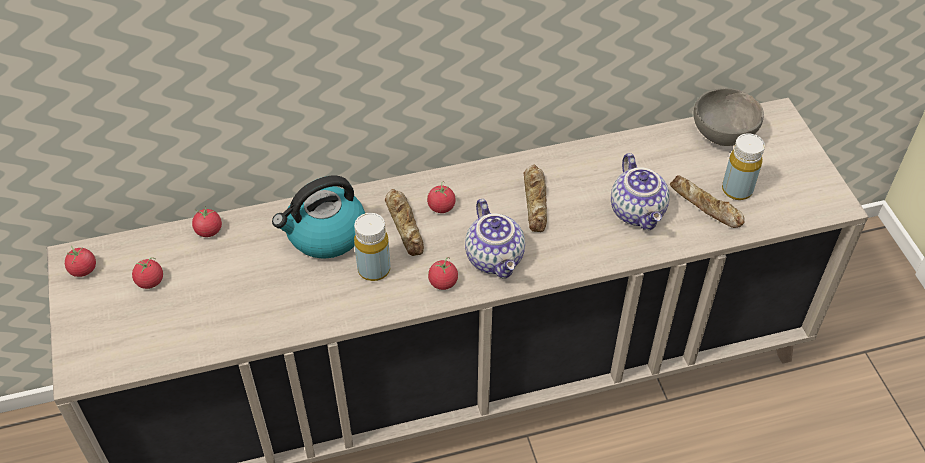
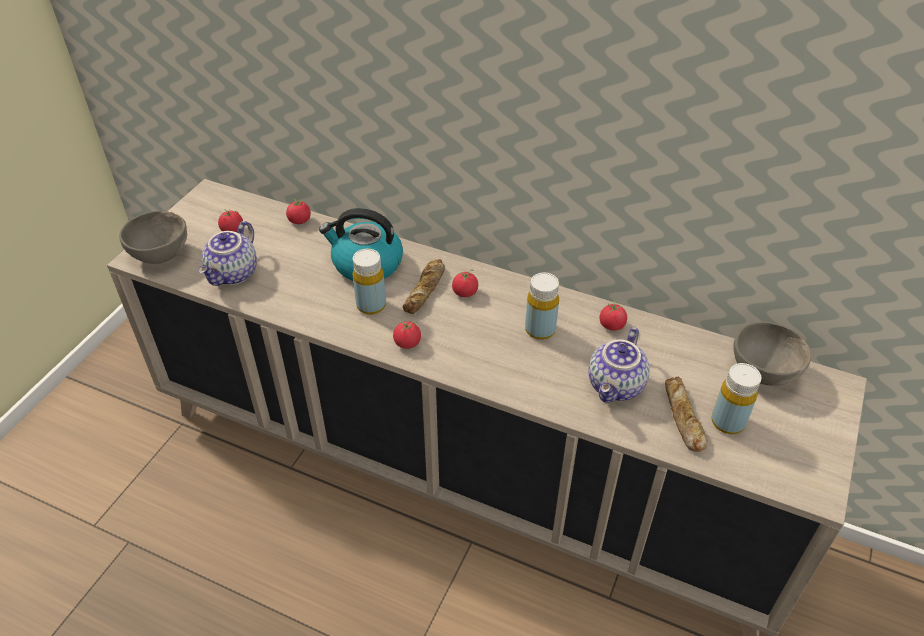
camera: 40 degrees right, 5 degrees down
tomato [65,246,96,277] -> tomato moved to [600,300,627,331]
teapot [465,199,525,278] -> teapot moved to [199,221,257,286]
bread [523,165,547,232] -> yellow bottle [525,273,559,340]
none -> grey bowl [119,211,187,264]

